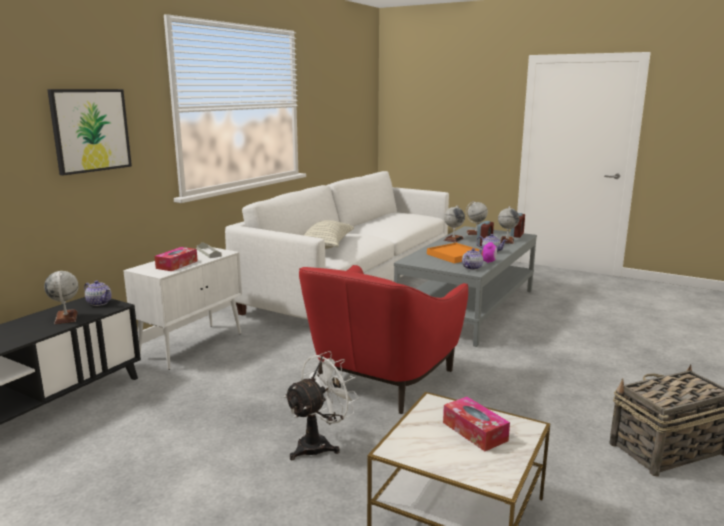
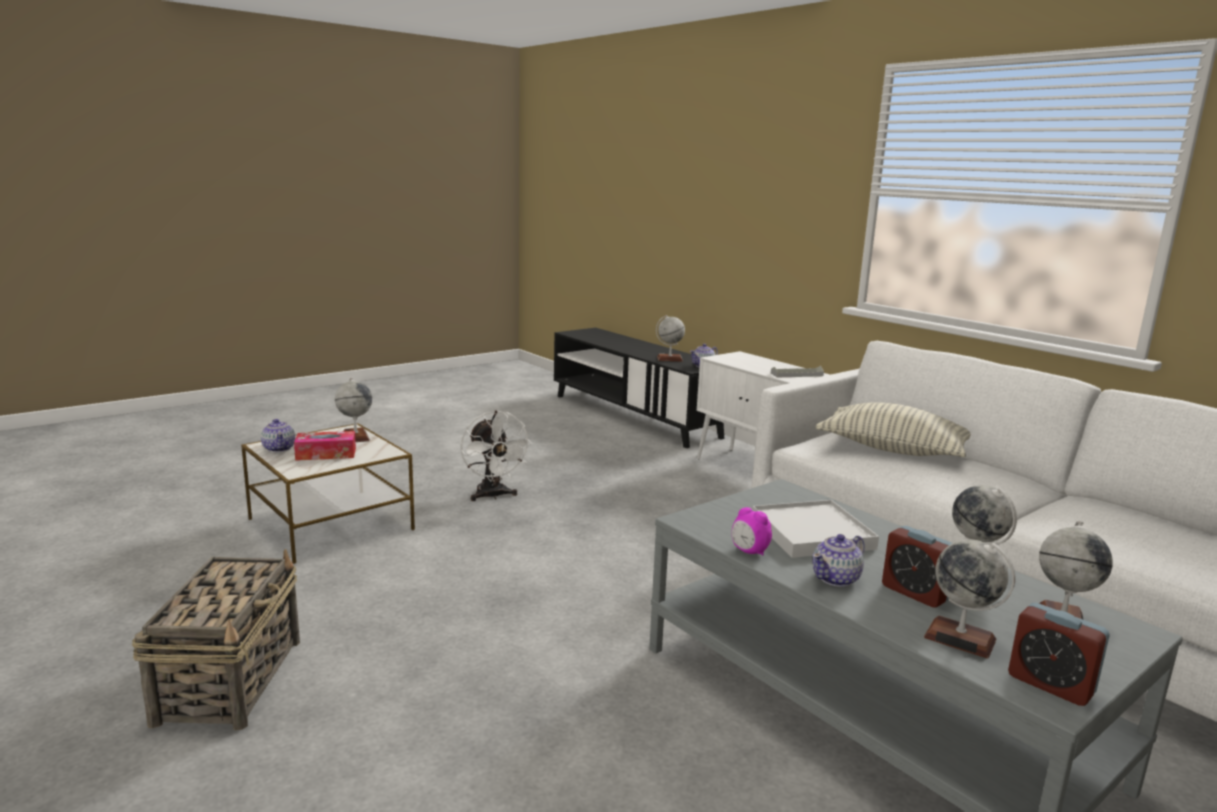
camera: 110 degrees right, 0 degrees up
picture [47,89,132,176] -> none
tissue box [155,247,198,271] -> none
red armchair [299,265,468,414] -> none
orange tray [427,243,483,263] -> white tray [752,500,879,558]
teapot [462,248,483,270] -> teapot moved to [261,419,295,452]
none -> globe [335,378,372,442]

